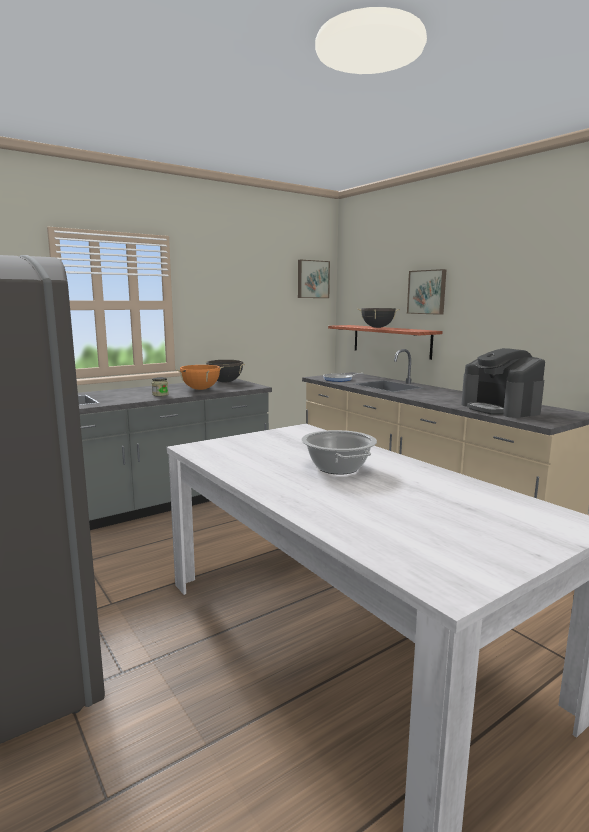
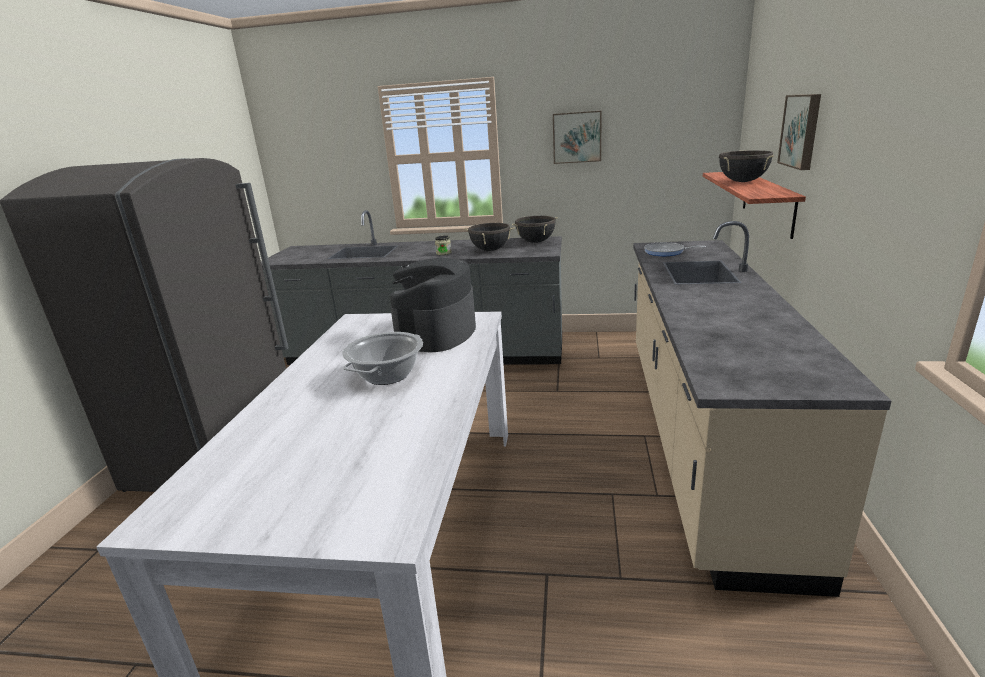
camera: 45 degrees right, 10 degrees up
orange cooking pot [176,365,223,390] -> black cooking pot [464,223,515,251]
picture [298,260,330,298] -> picture moved to [553,111,602,164]
coffee machine [461,348,545,418] -> coffee machine moved to [390,258,476,352]

